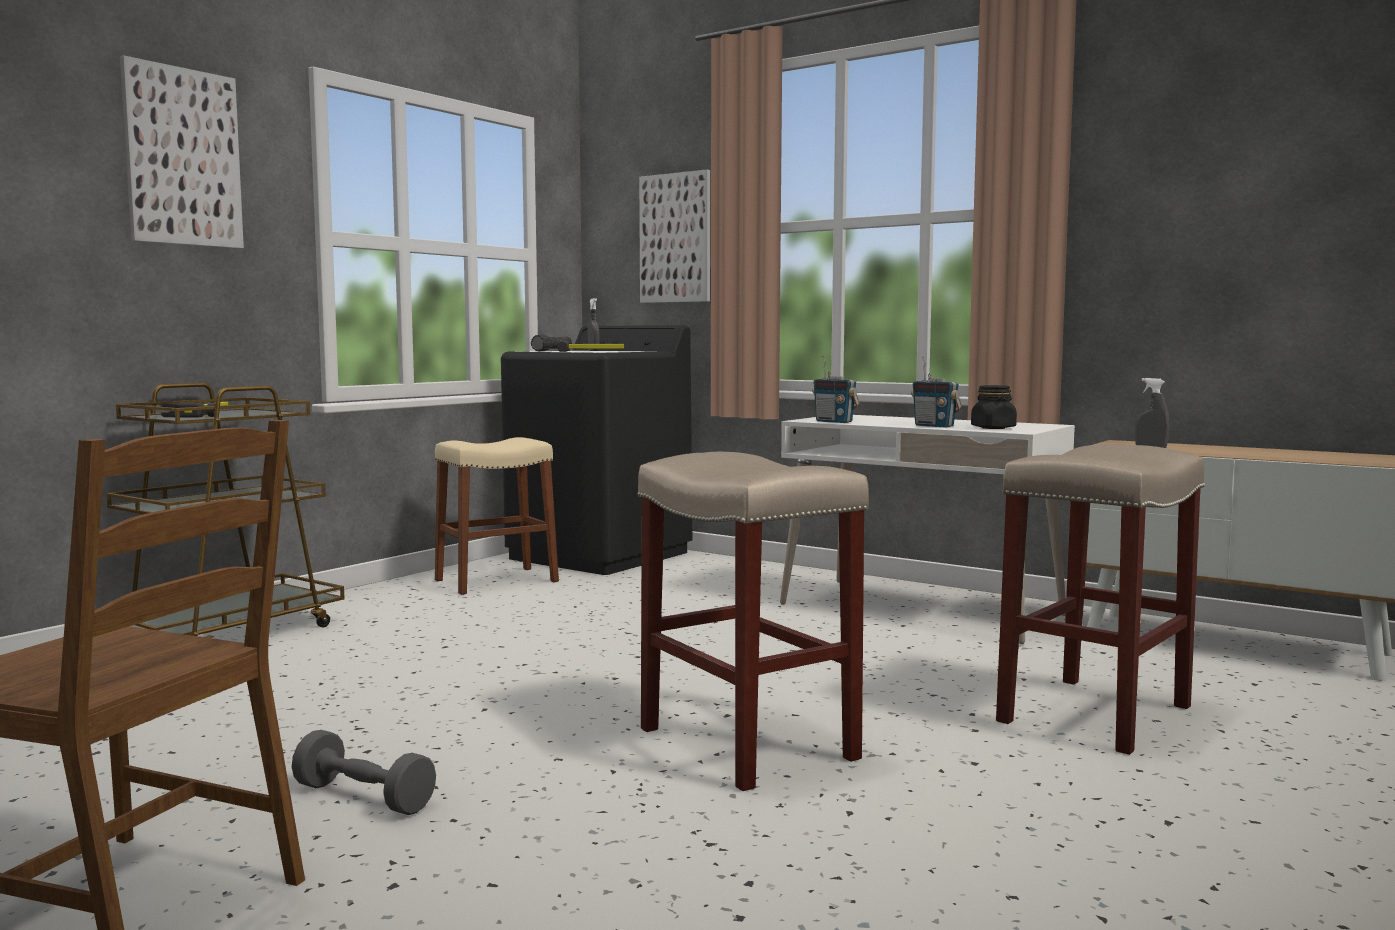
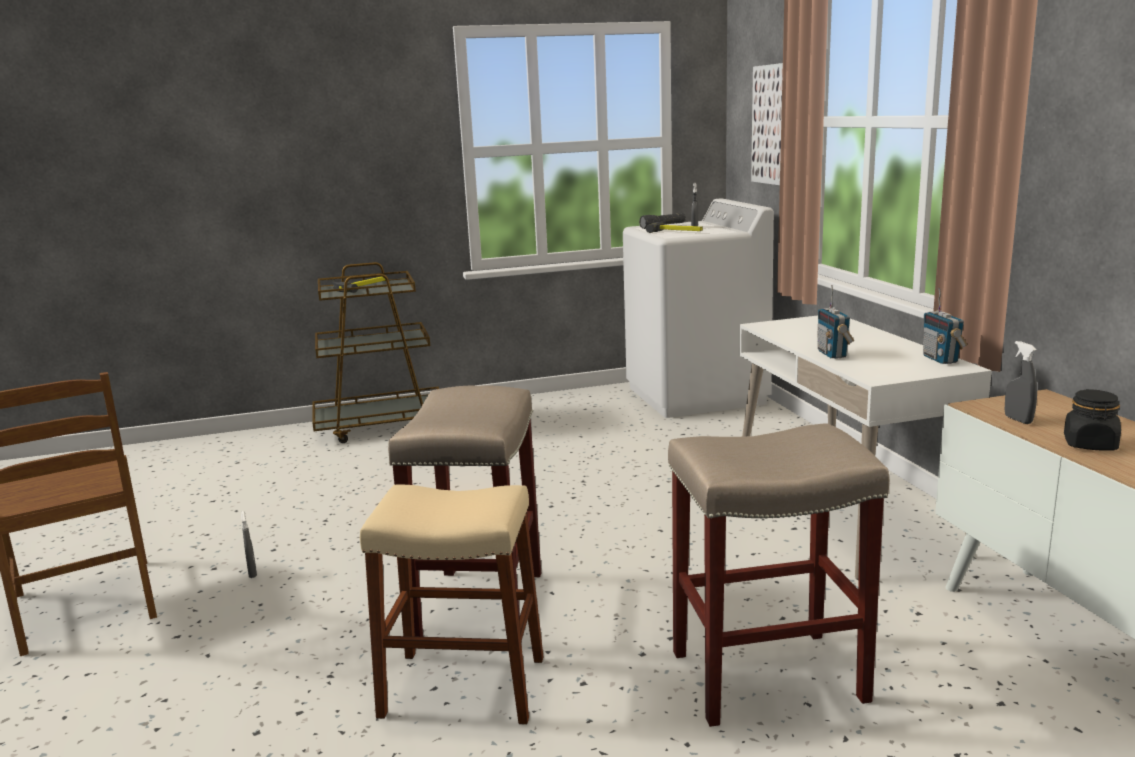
camera: 40 degrees right, 10 degrees up
picture [120,55,244,248] -> none
grey dumbbell [292,730,436,815] -> grey spray bottle [241,511,257,578]
beige stool [435,437,559,595] -> beige stool moved to [360,485,543,725]
black washing machine [501,325,692,575] -> white washing machine [623,198,774,418]
radio [812,356,860,423] -> radio moved to [923,288,967,364]
black jar [971,385,1017,429] -> black jar moved to [1064,389,1121,451]

